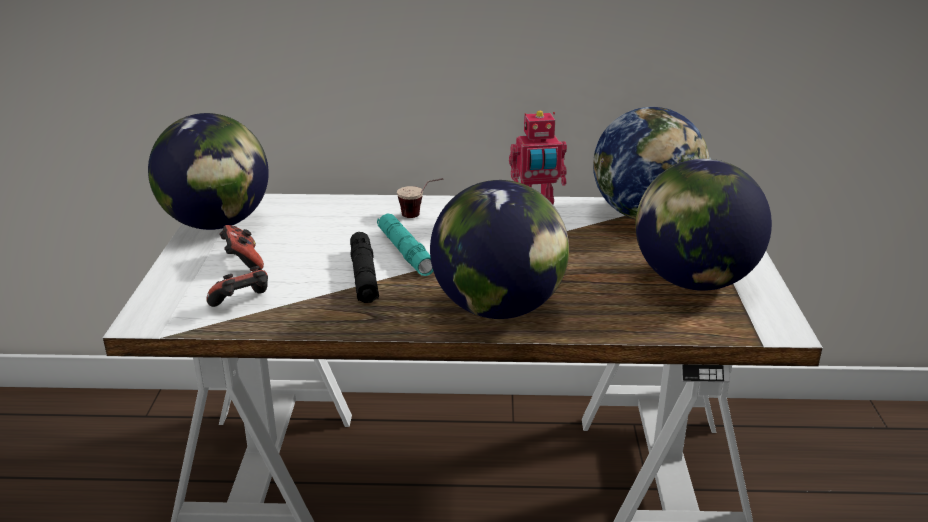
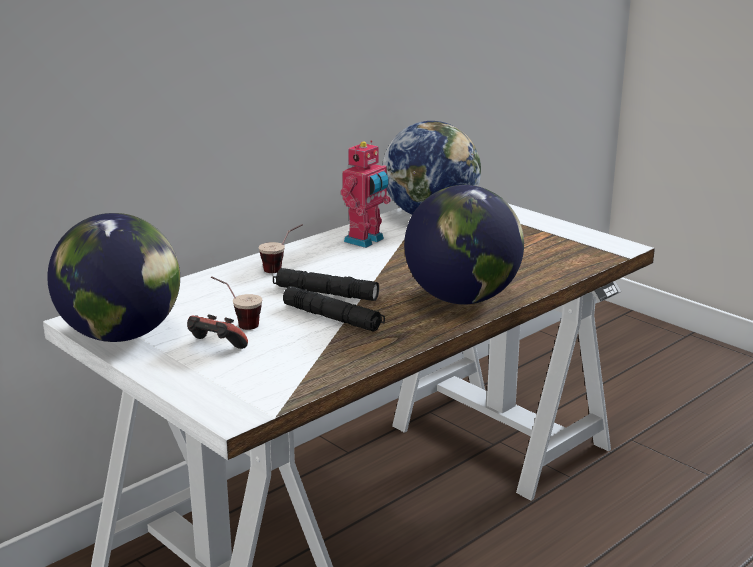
camera: 45 degrees left, 5 degrees down
game controller [206,266,268,307] -> none
turquoise flashlight [377,213,434,276] -> black flashlight [273,268,379,301]
globe [635,159,772,291] -> none
none -> cup [211,276,262,330]

